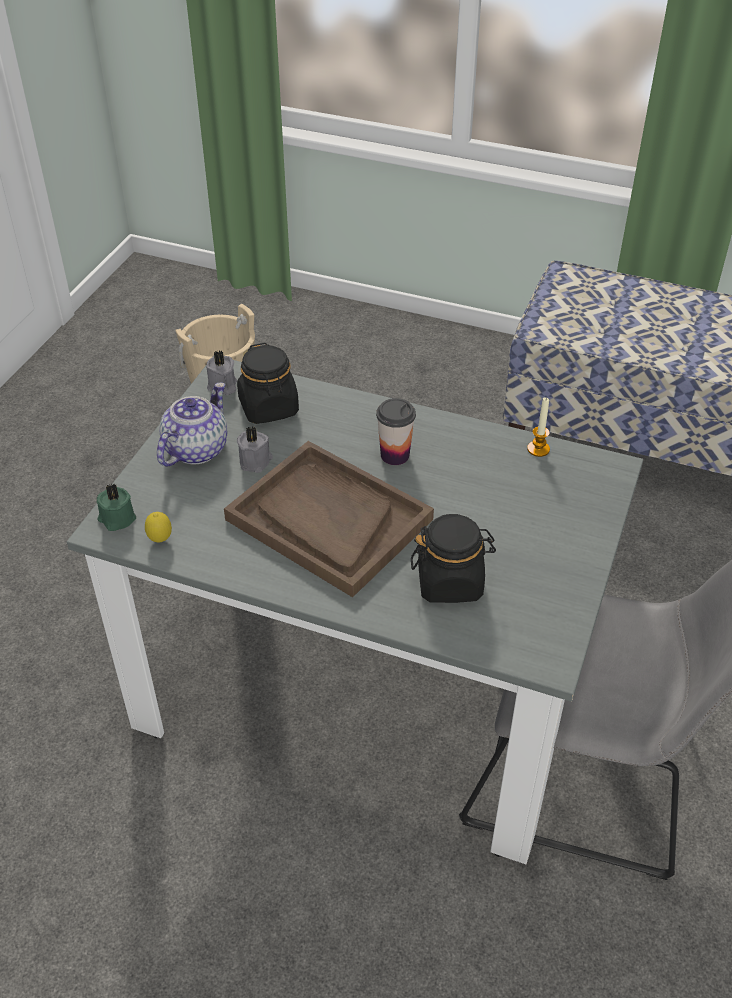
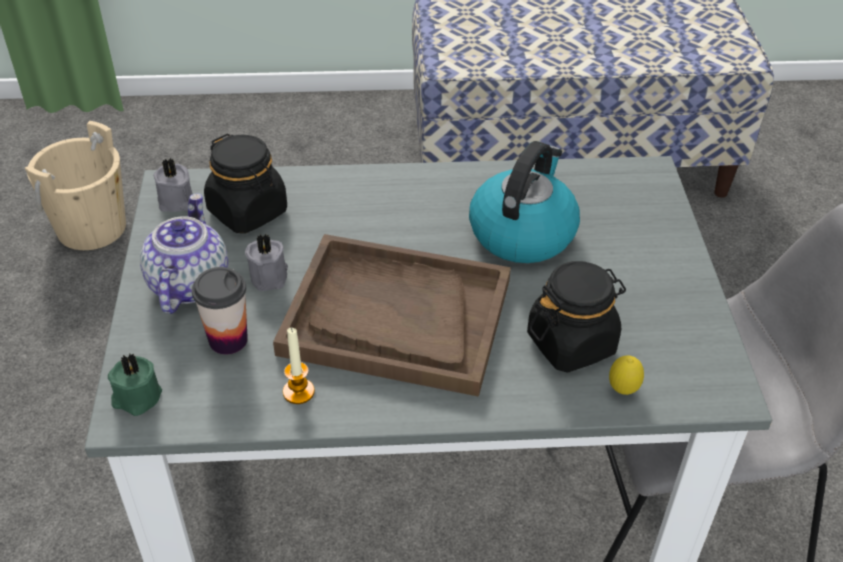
camera: 25 degrees left, 0 degrees up
lemon [145,512,172,542] -> lemon moved to [609,355,644,395]
cup [376,398,416,465] -> cup moved to [192,267,248,355]
candle [527,397,550,457] -> candle moved to [283,328,315,404]
none -> kettle [469,141,580,263]

